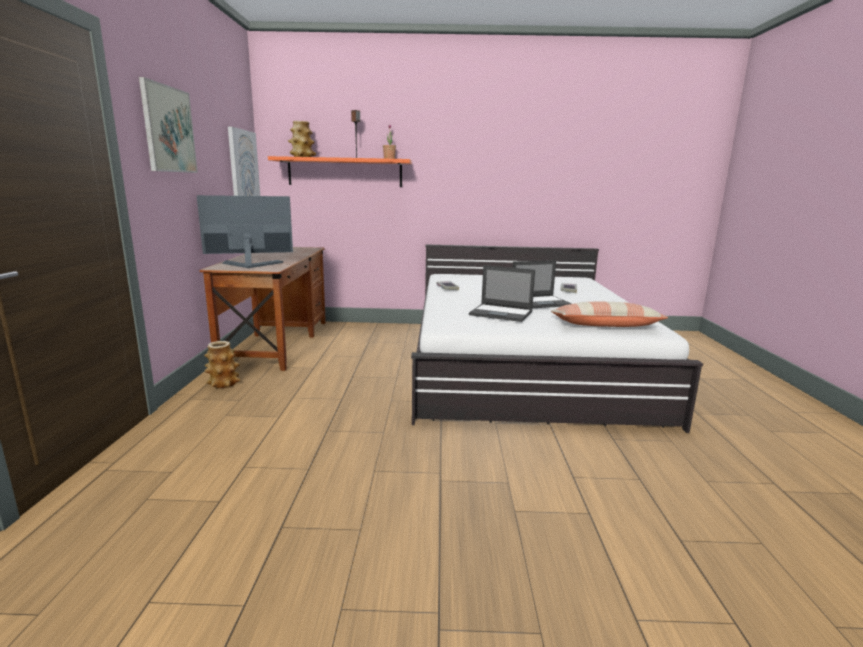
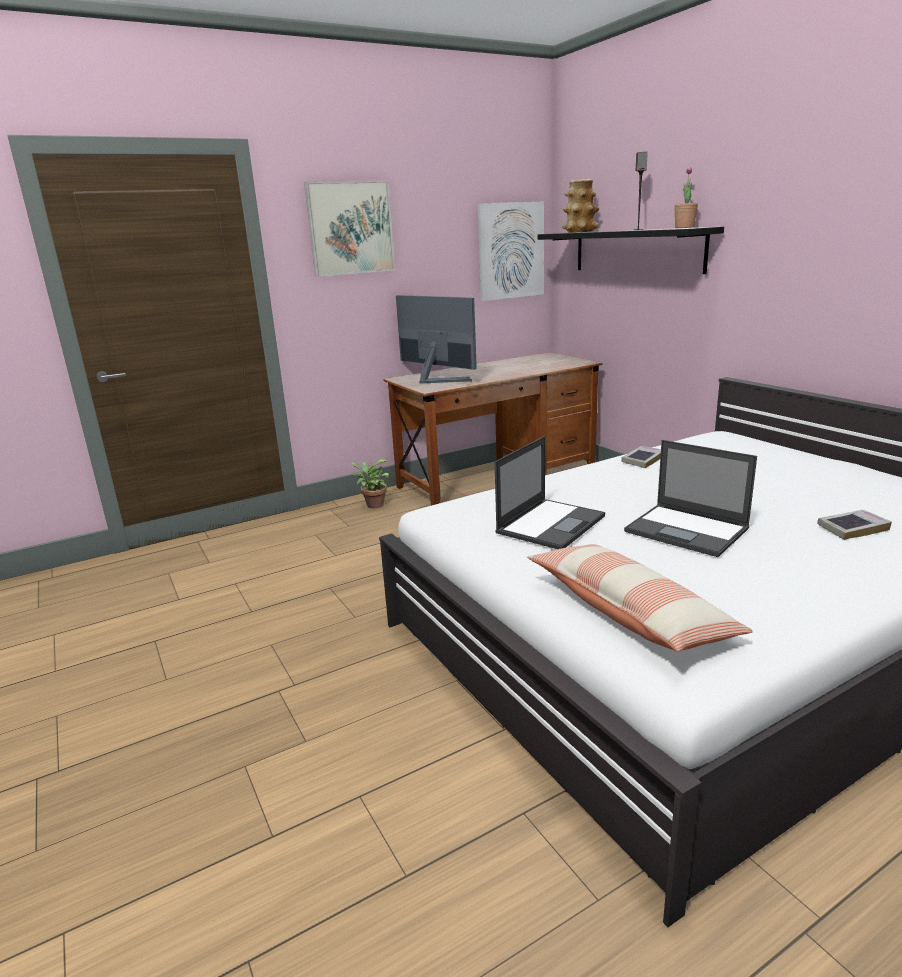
camera: 60 degrees right, 5 degrees up
vase [204,341,240,388] -> potted plant [351,459,391,508]
orange shelf [268,156,412,187] -> black shelf [537,227,724,274]
laptop [469,265,535,322] -> laptop turned 135 degrees counterclockwise [495,436,605,549]

